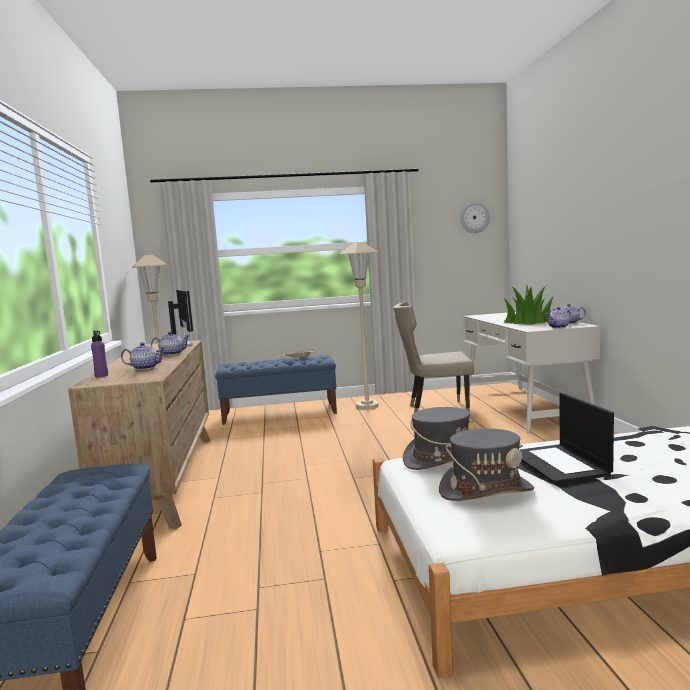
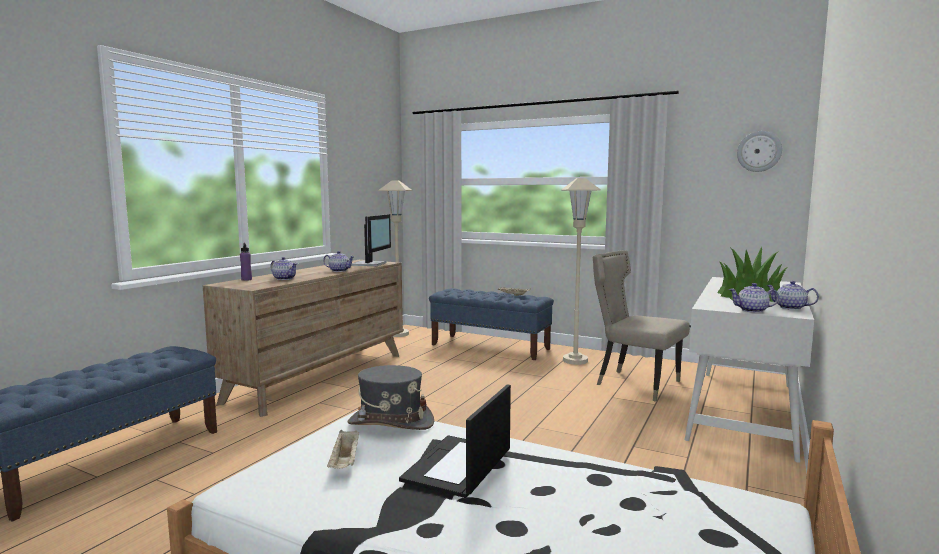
camera: 35 degrees right, 0 degrees up
grey hat [439,428,534,501] -> beige tray [327,430,359,469]

